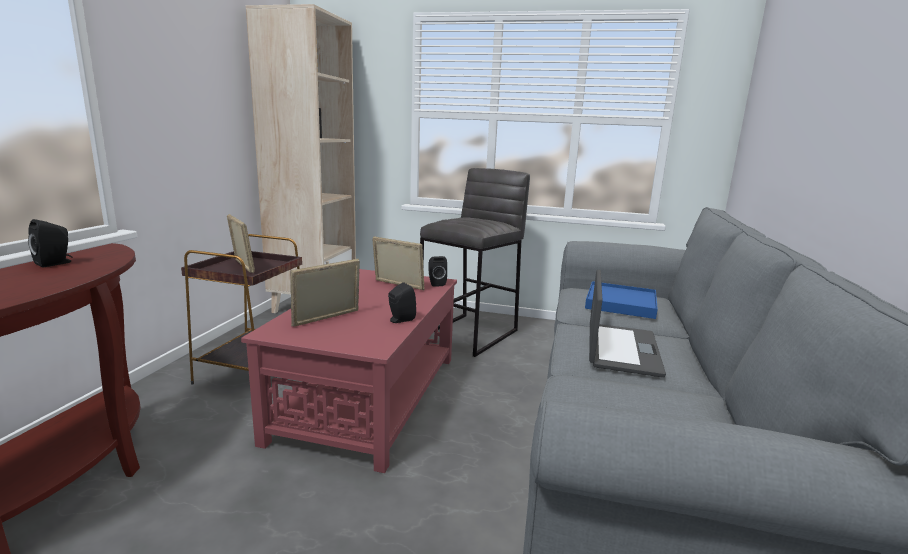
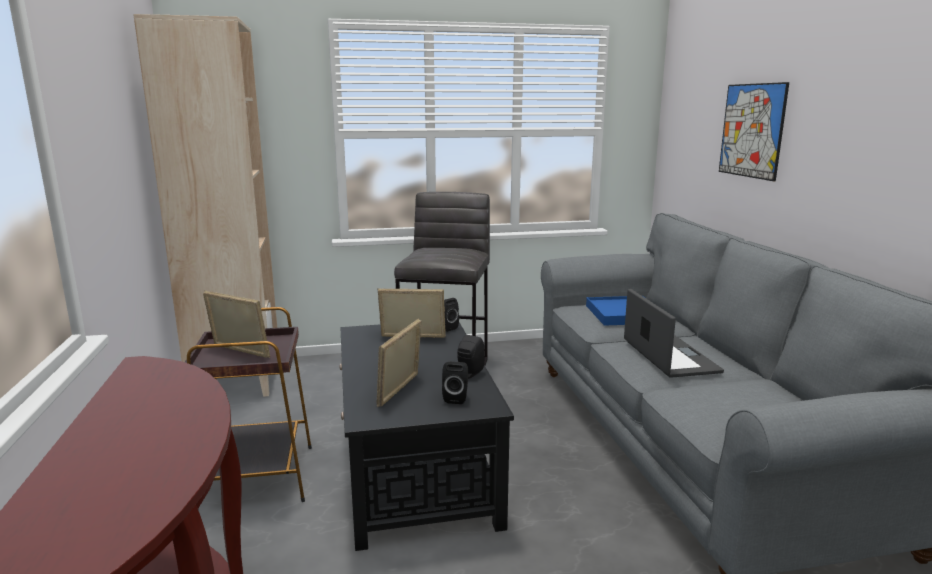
camera: 25 degrees left, 0 degrees up
black speaker [28,219,72,267] -> black speaker moved to [442,362,468,404]
red coffee table [241,269,457,473] -> black coffee table [339,322,514,551]
none -> picture [719,82,789,181]

